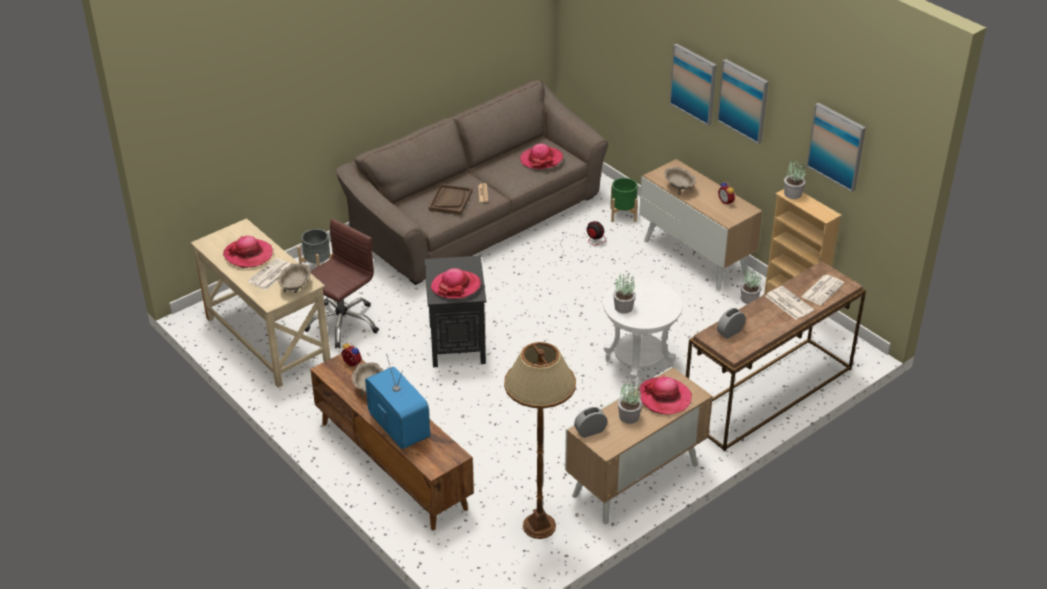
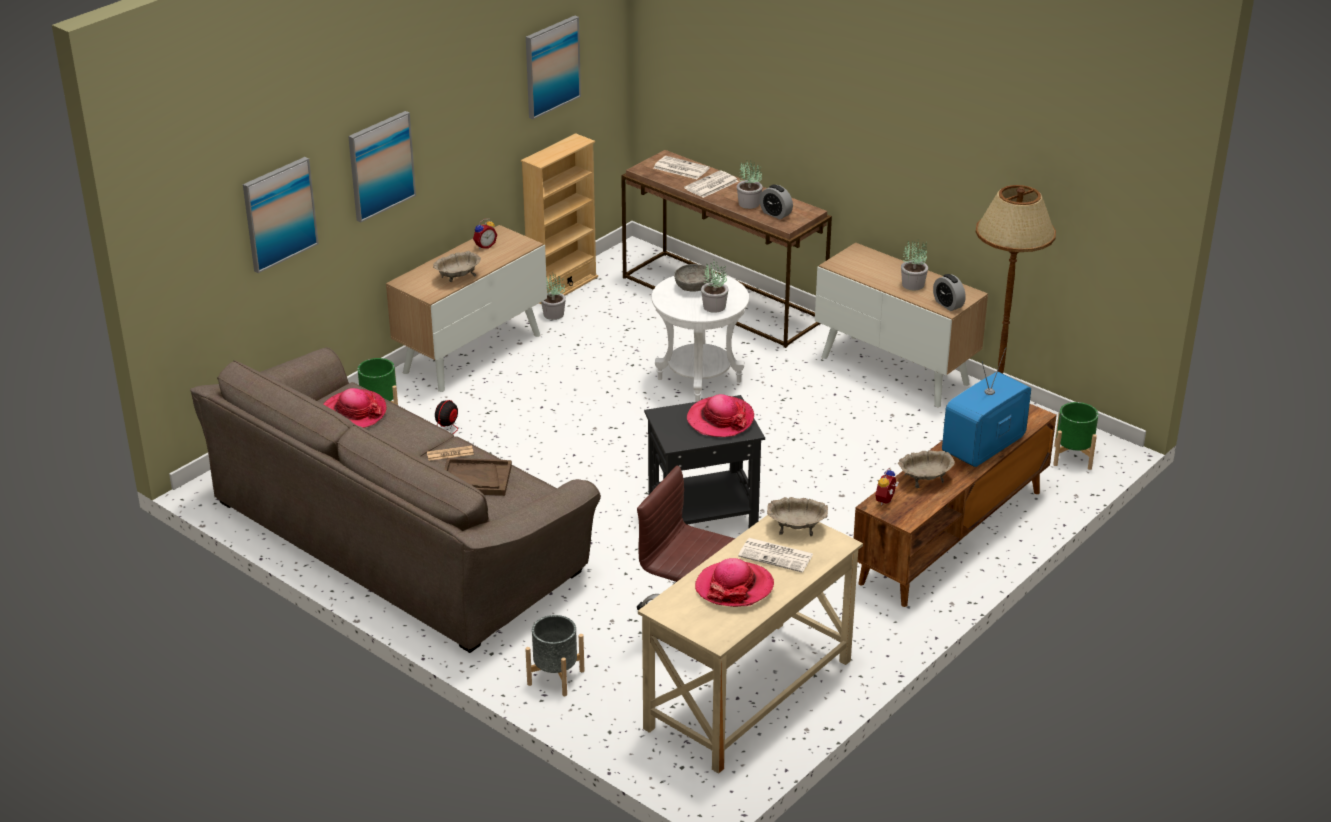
camera: 100 degrees left, 5 degrees down
hat [638,375,692,415] -> none
picture [717,59,769,144] -> picture moved to [243,157,319,273]
potted plant [784,158,806,199] -> potted plant moved to [737,160,763,209]
none -> grey bowl [674,264,712,292]
none -> green planter [1053,402,1099,470]

